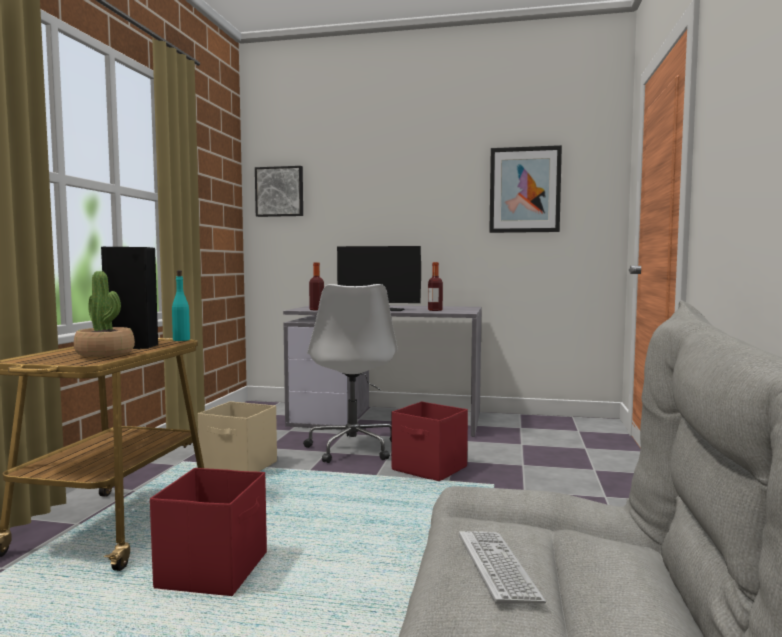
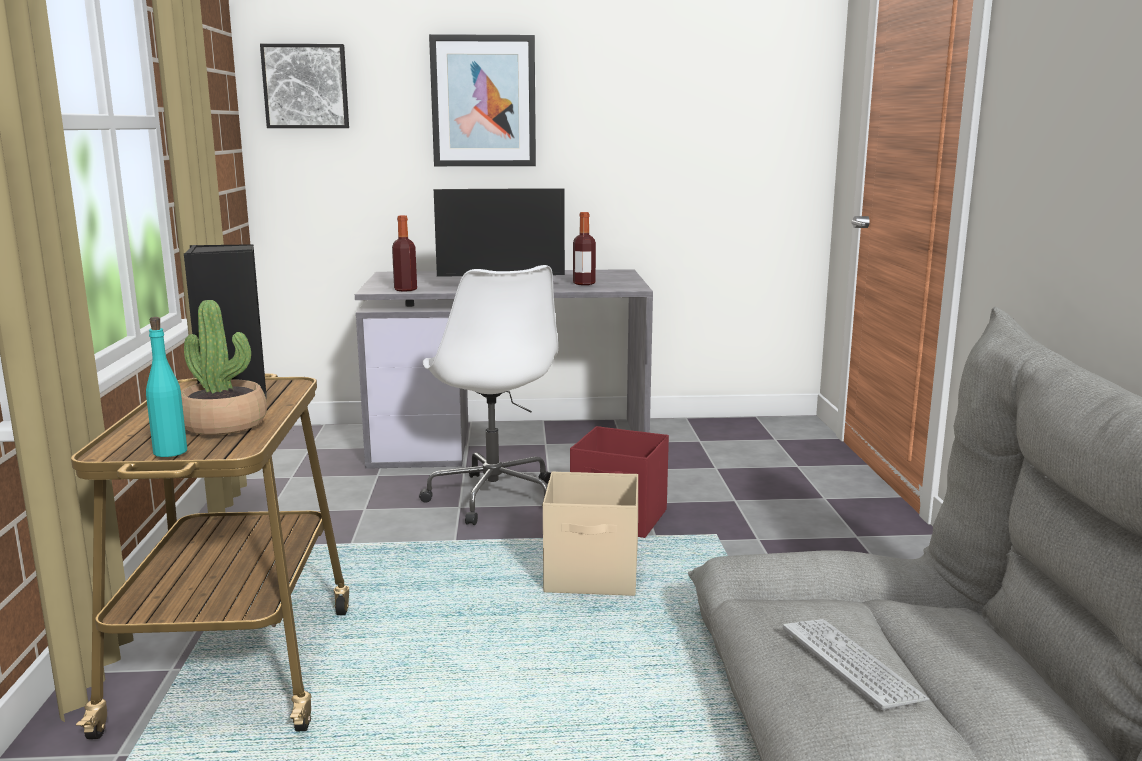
camera: 15 degrees left, 10 degrees up
red storage box [150,468,267,596] -> none
turquoise bottle [172,270,190,341] -> turquoise bottle moved to [146,317,187,457]
beige storage box [198,401,277,472] -> beige storage box moved to [543,471,638,596]
picture [489,145,562,233] -> picture moved to [429,34,536,166]

